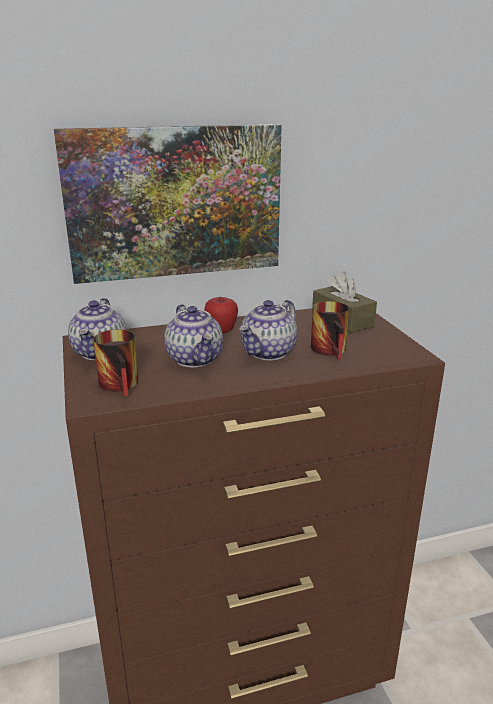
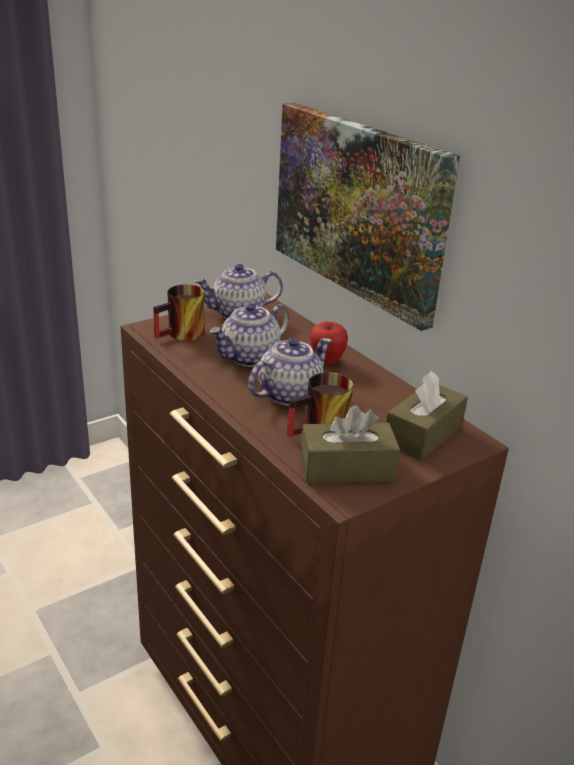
camera: 70 degrees right, 5 degrees up
teapot [239,300,297,360] -> teapot turned 120 degrees clockwise [248,338,332,406]
none -> brown tissue box [301,405,400,484]

